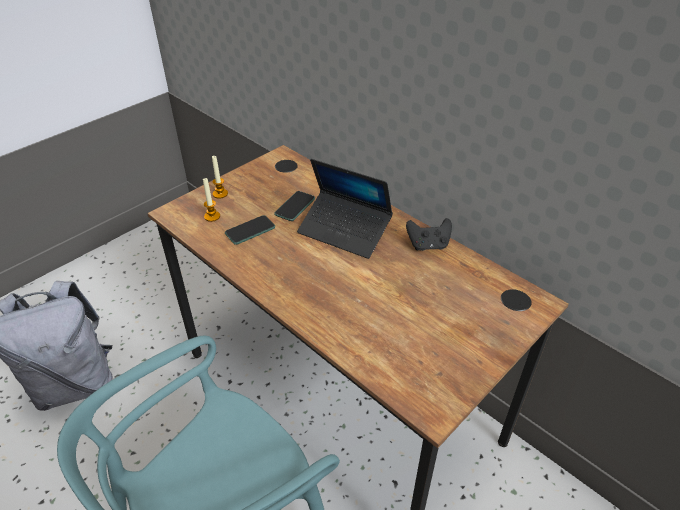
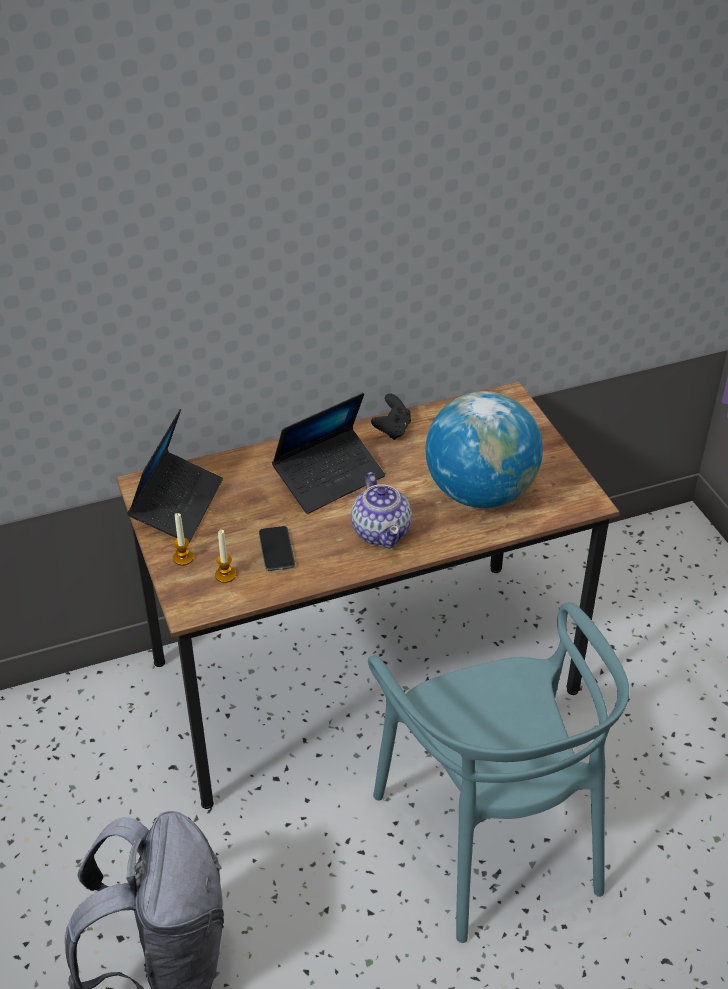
camera: 65 degrees left, 0 degrees up
phone [274,191,315,221] -> none
none -> laptop [127,409,223,543]
none -> teapot [351,472,412,548]
none -> globe [425,391,543,508]

